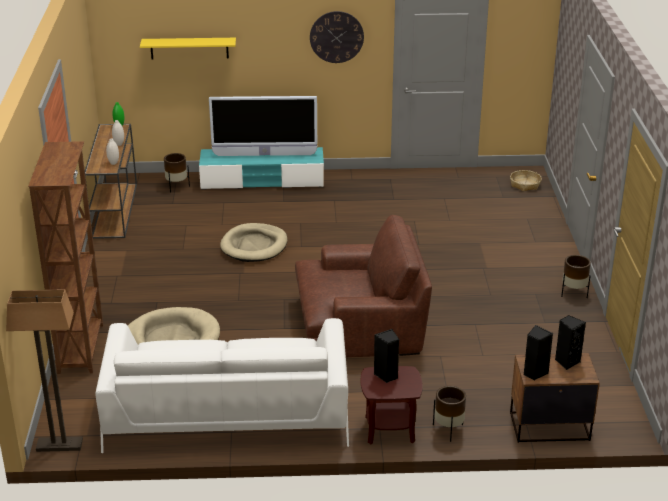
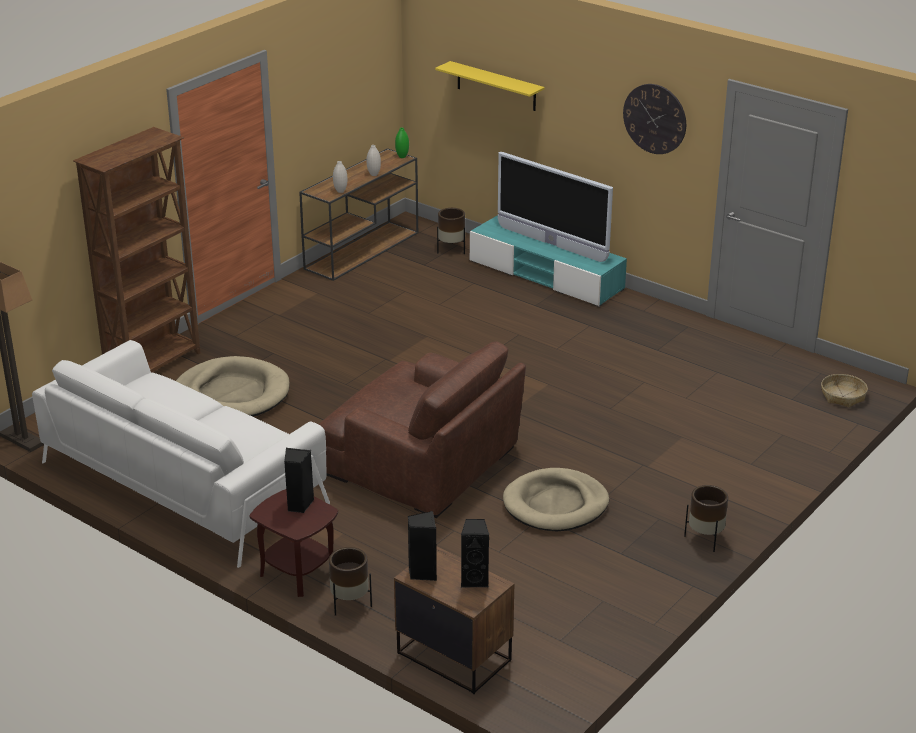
camera: 40 degrees right, 0 degrees up
beige dog bed [220,223,287,262] -> beige dog bed moved to [503,468,609,531]

